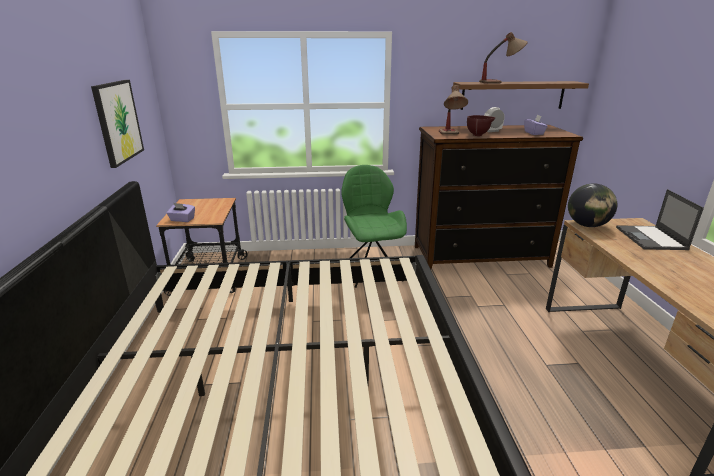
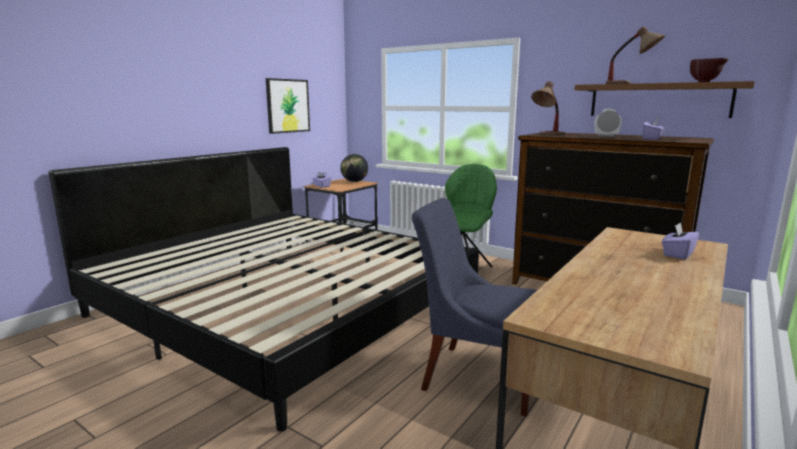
camera: 40 degrees right, 10 degrees down
brown bowl [467,115,495,136] -> brown bowl moved to [690,58,728,82]
globe [568,184,617,227] -> globe moved to [340,154,368,182]
laptop [616,189,704,250] -> purple tissue box [662,222,699,260]
none -> blue chair [412,198,537,417]

